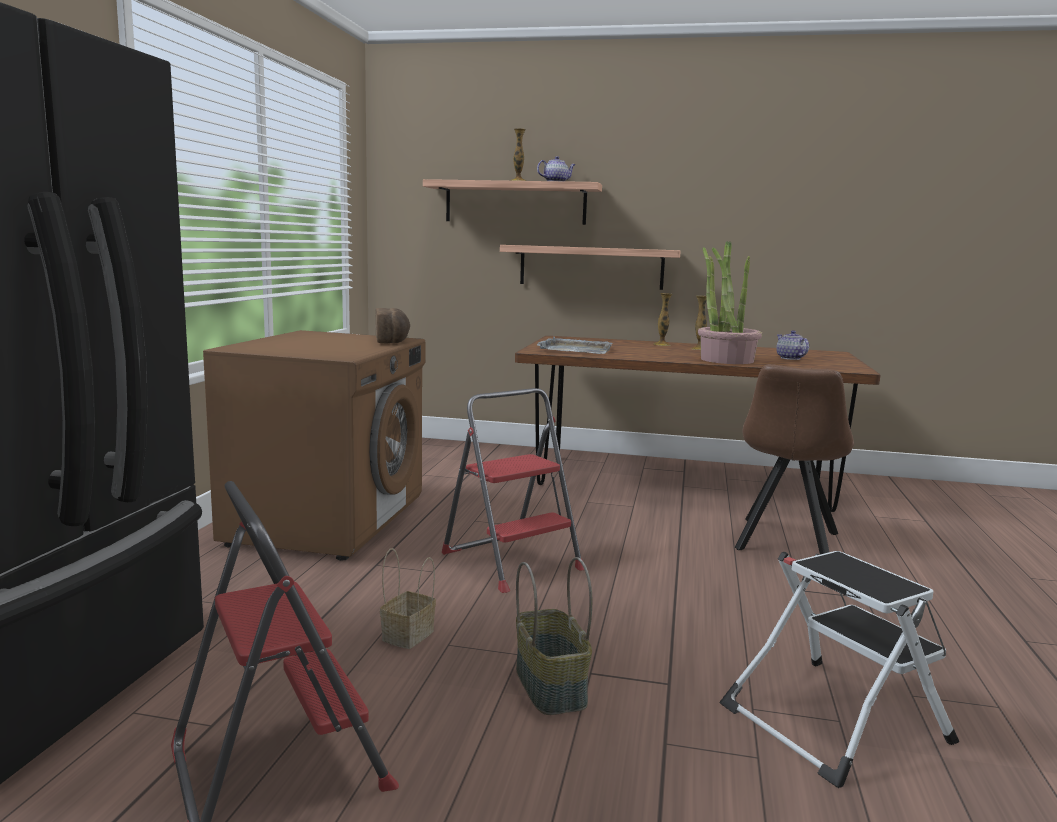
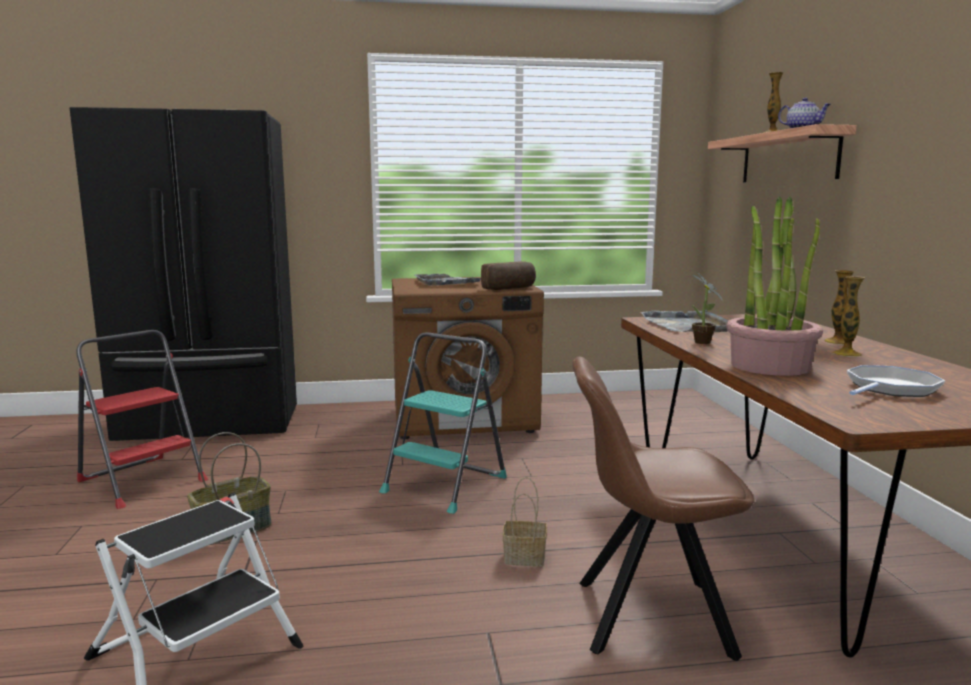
camera: 70 degrees right, 0 degrees up
basket [380,548,436,649] -> basket moved to [503,477,547,566]
red step ladder [442,388,584,593] -> turquoise step ladder [379,333,507,514]
shelf [500,245,680,290] -> none
teapot [776,330,809,360] -> frying pan [847,365,945,397]
none -> grey tray [414,273,481,285]
none -> potted plant [692,272,724,344]

